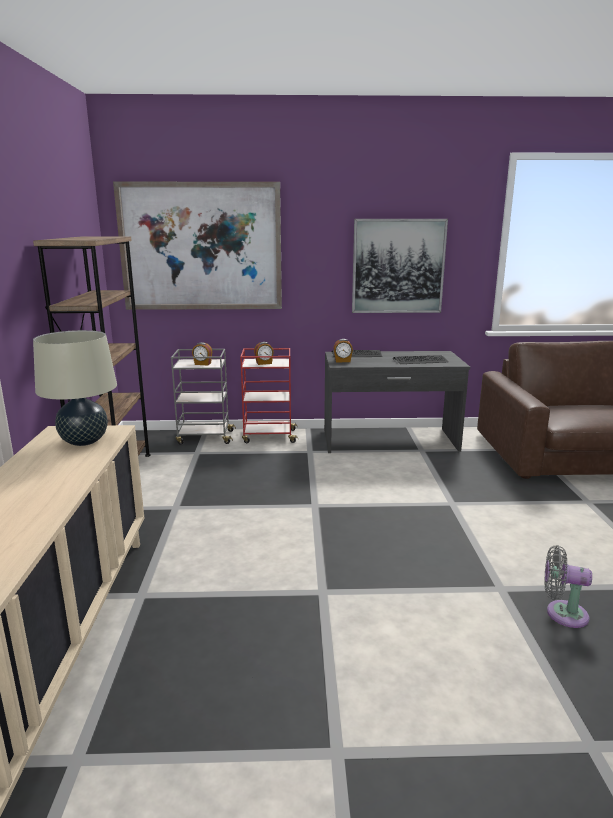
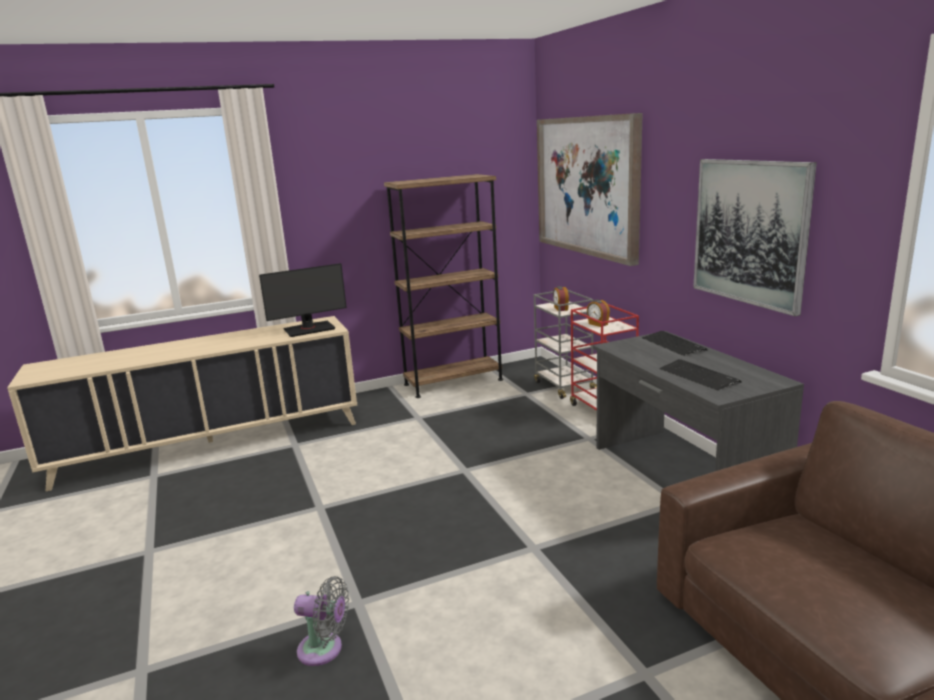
camera: 70 degrees right, 0 degrees up
beige table lamp [33,330,117,446] -> monitor [259,263,347,337]
alarm clock [334,339,353,362] -> none
grey fan [544,545,592,628] -> grey fan turned 105 degrees clockwise [294,576,349,666]

